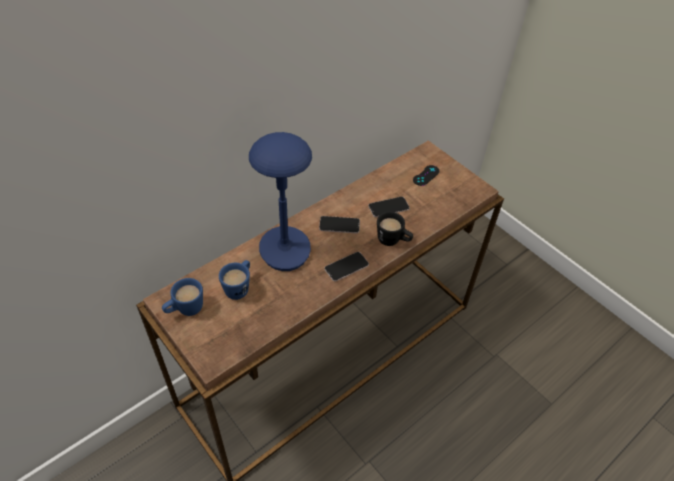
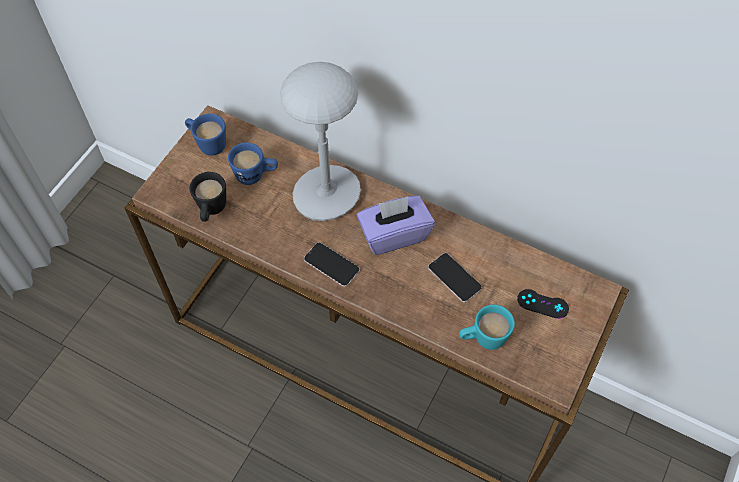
camera: 70 degrees right, 10 degrees up
blue table lamp [249,132,312,271] -> grey table lamp [280,62,361,221]
phone [319,216,360,233] -> purple tissue box [357,195,435,255]
black mug [377,212,413,246] -> black mug moved to [190,172,226,222]
none -> turquoise mug [459,305,515,350]

